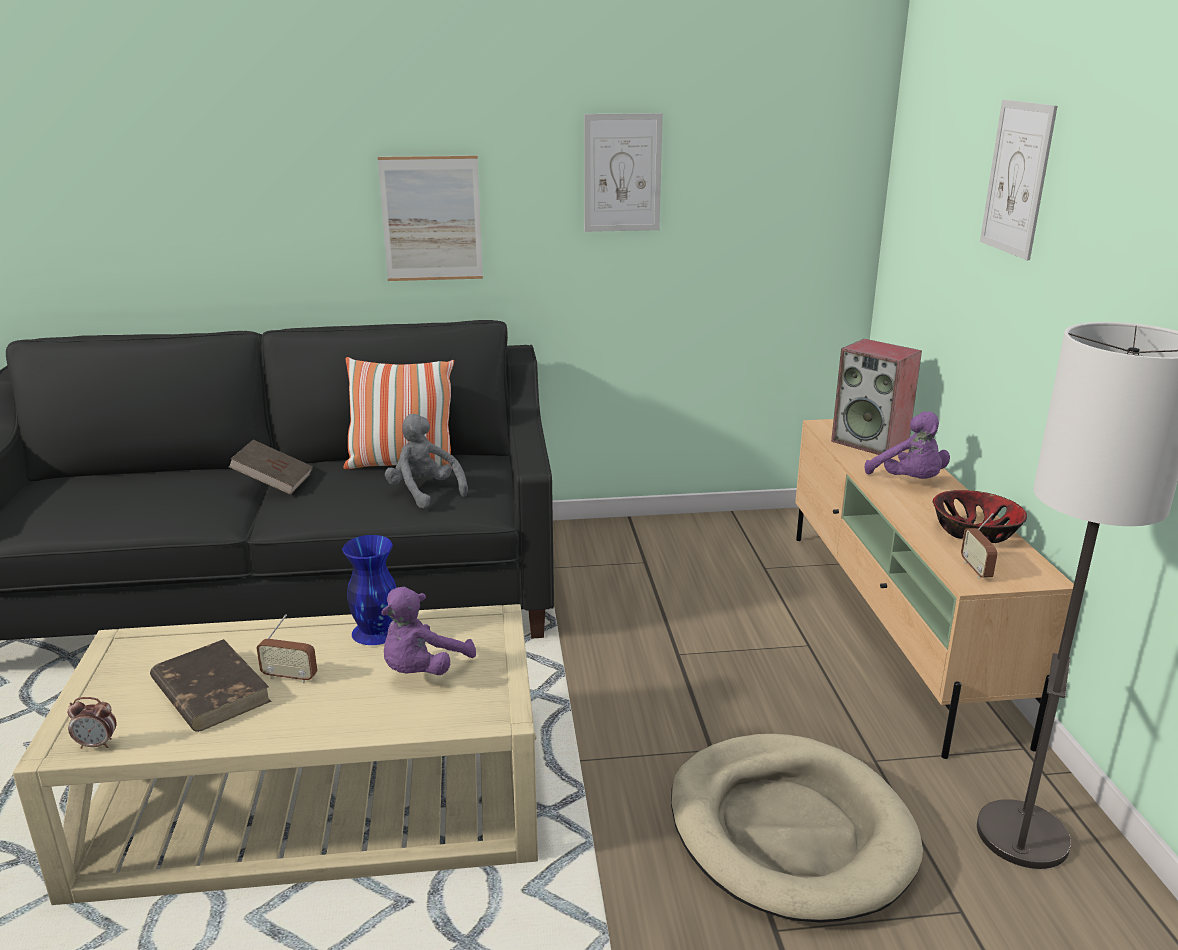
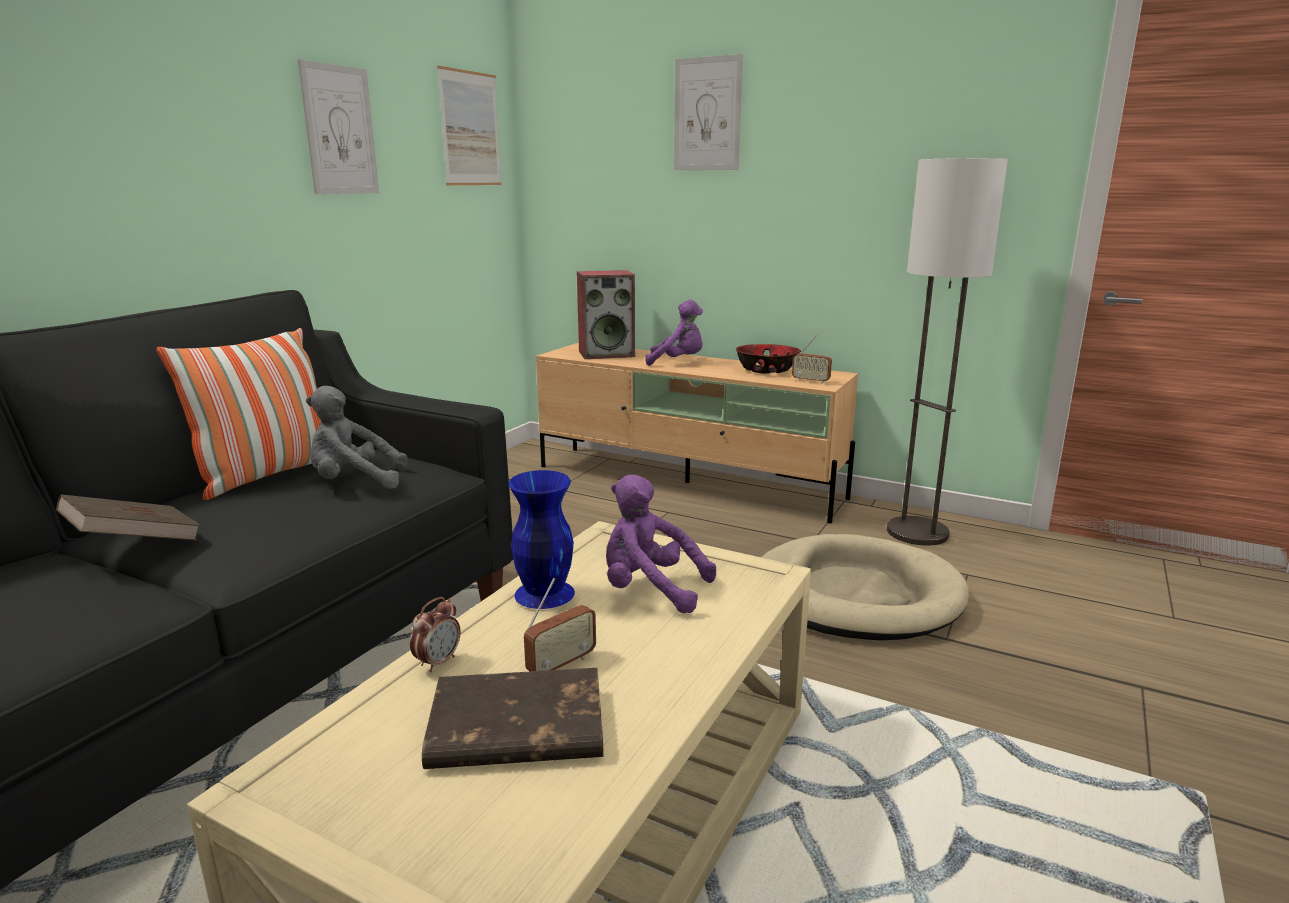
camera: 55 degrees left, 5 degrees down
alarm clock [67,697,117,749] -> alarm clock moved to [410,597,461,672]
picture [378,156,483,281] -> picture moved to [437,66,502,185]
purple plush toy [381,586,476,675] -> purple plush toy turned 135 degrees clockwise [606,475,716,613]

